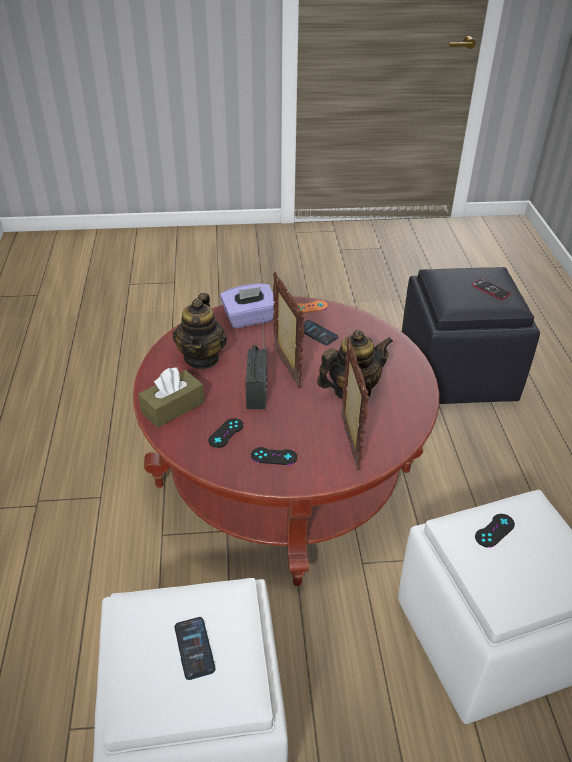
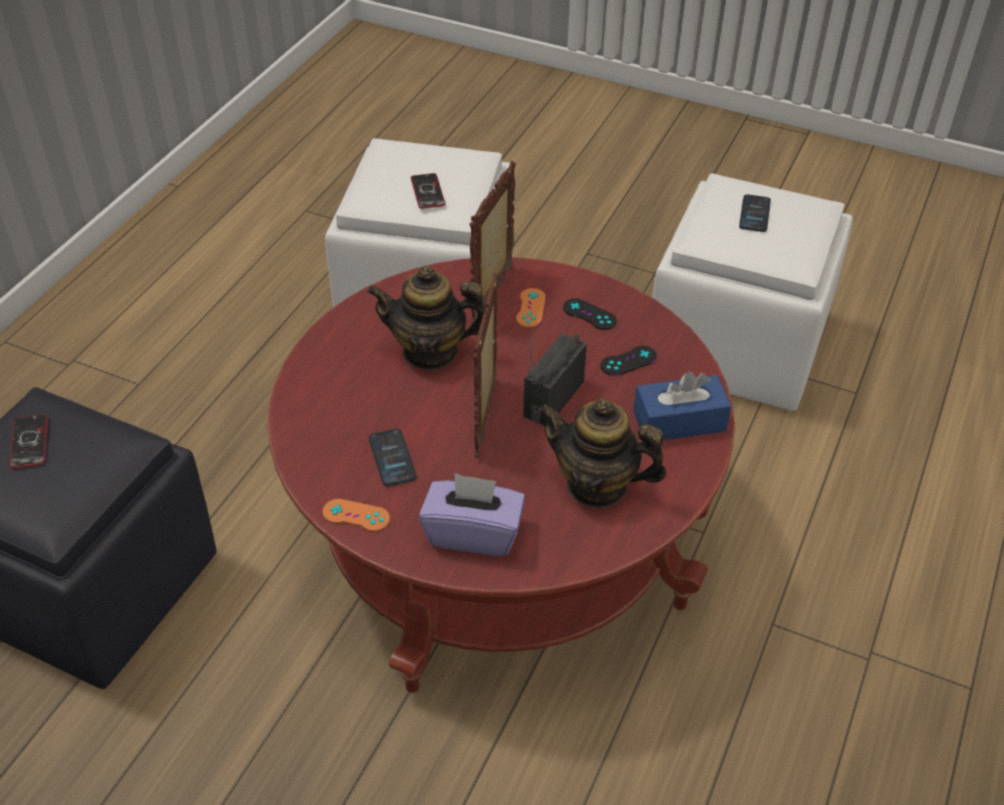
camera: 150 degrees left, 5 degrees up
brown tissue box [138,368,205,428] -> blue tissue box [633,372,732,440]
teapot [173,293,227,369] -> teapot turned 105 degrees counterclockwise [538,398,666,508]
black game controller [475,514,515,548] -> phone [411,173,445,209]
none -> orange game controller [516,288,546,328]

